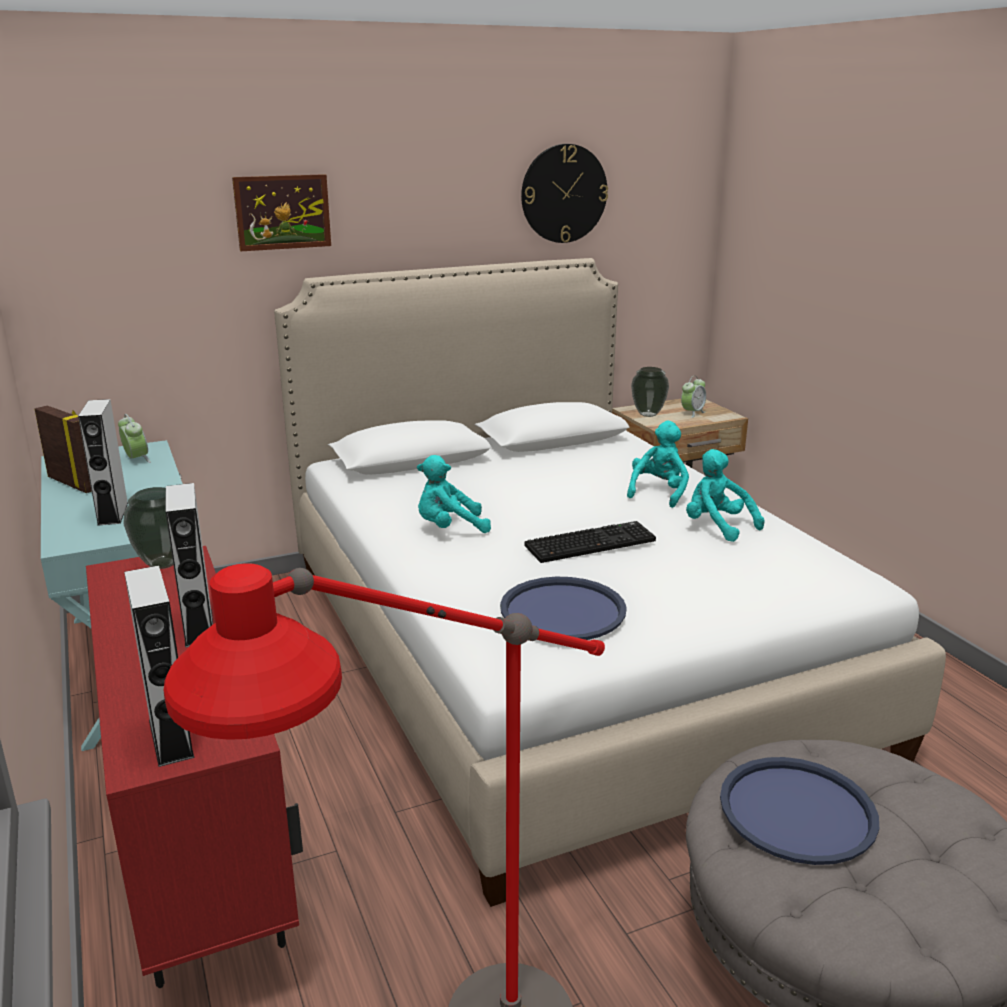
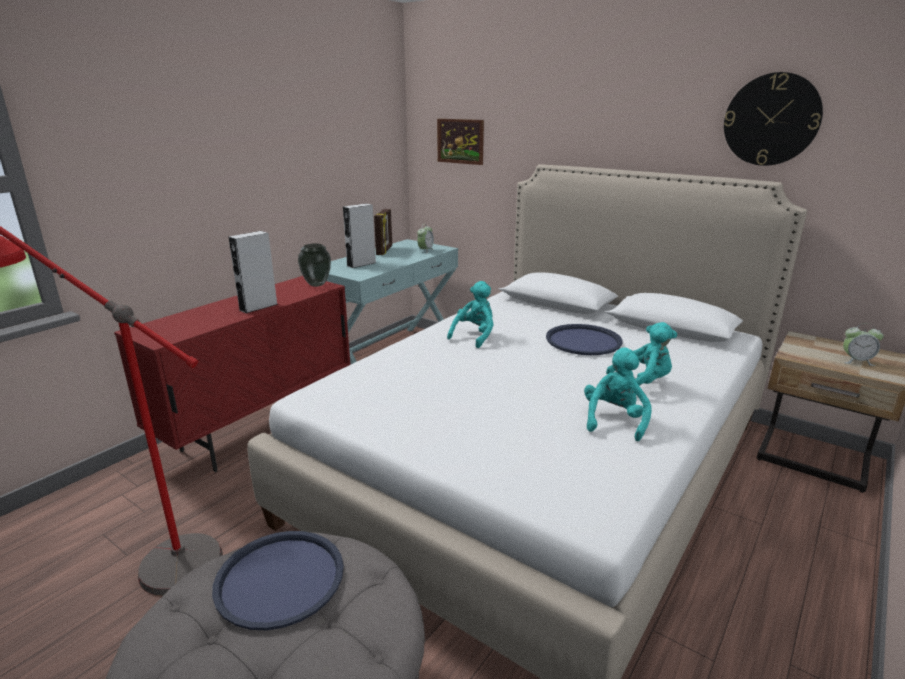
camera: 60 degrees right, 0 degrees up
grey speaker [124,566,195,767] -> none
picture [232,174,331,251] -> picture moved to [437,119,484,165]
turquoise plush toy [417,455,491,533] -> turquoise plush toy turned 75 degrees clockwise [447,281,494,348]
blue tray [500,577,627,640] -> blue tray moved to [546,324,622,355]
keyboard [525,521,656,563] -> none
vase [631,367,669,417] -> none

